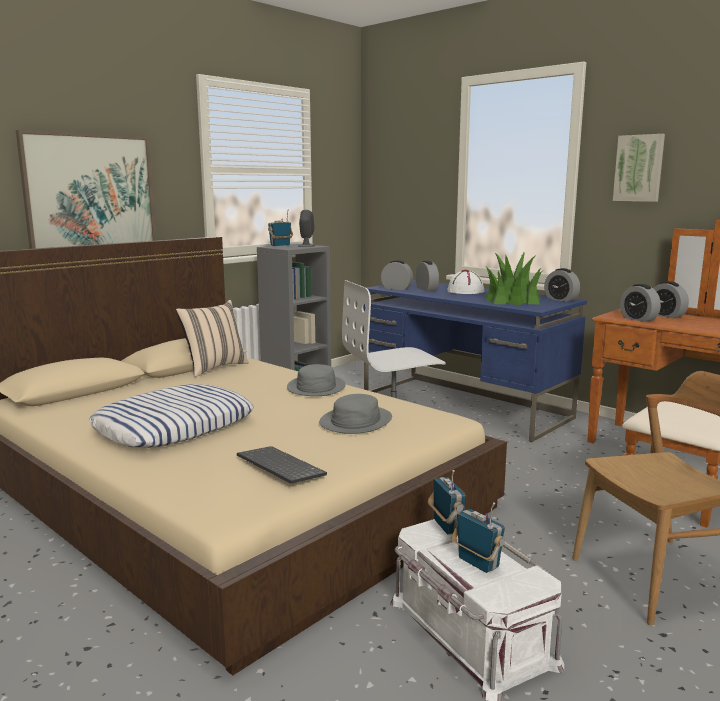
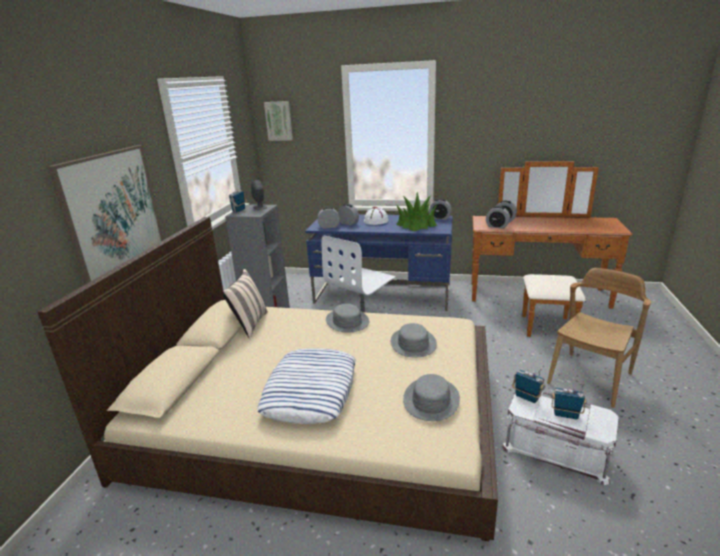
camera: 30 degrees left, 10 degrees up
keyboard [237,446,327,484] -> grey hat [403,374,460,421]
picture [613,134,665,202] -> picture moved to [264,101,293,141]

